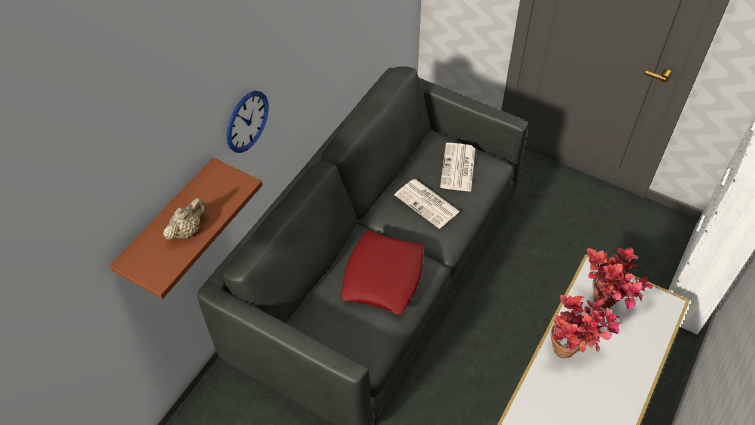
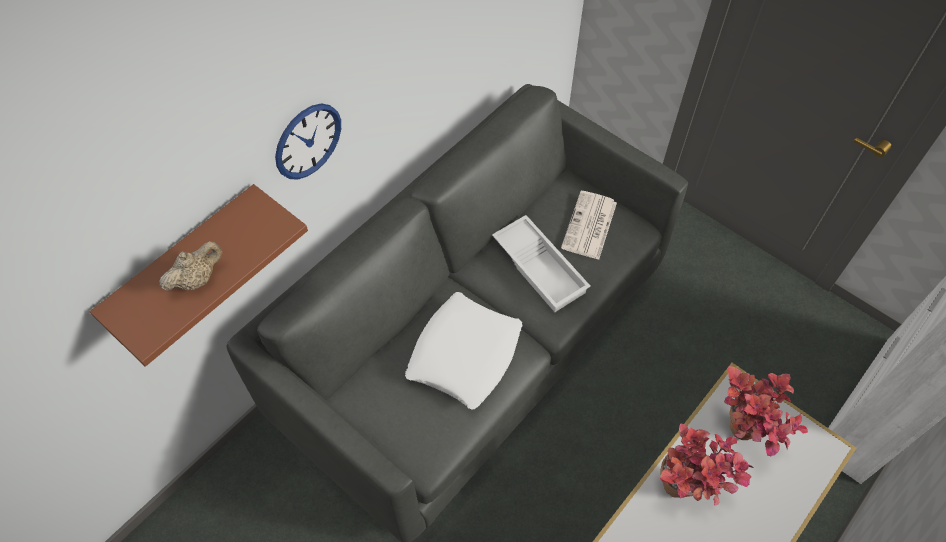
camera: 10 degrees right, 5 degrees up
red pillow [341,231,424,315] -> white pillow [405,292,523,410]
newspaper [394,179,460,229] -> white tray [492,215,590,312]

